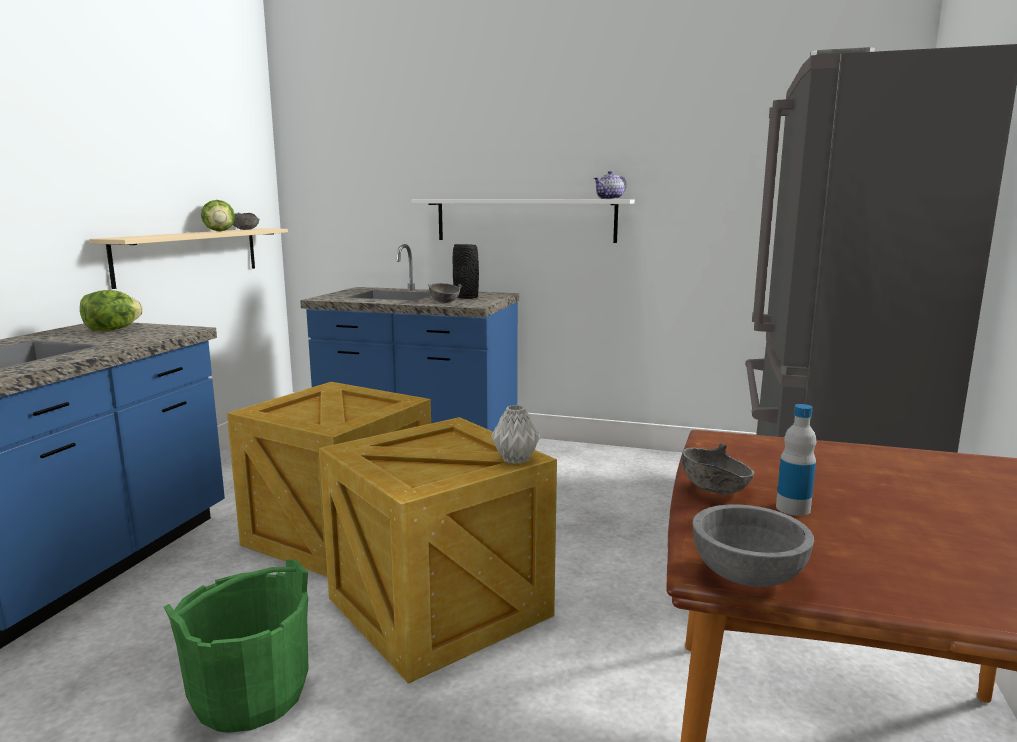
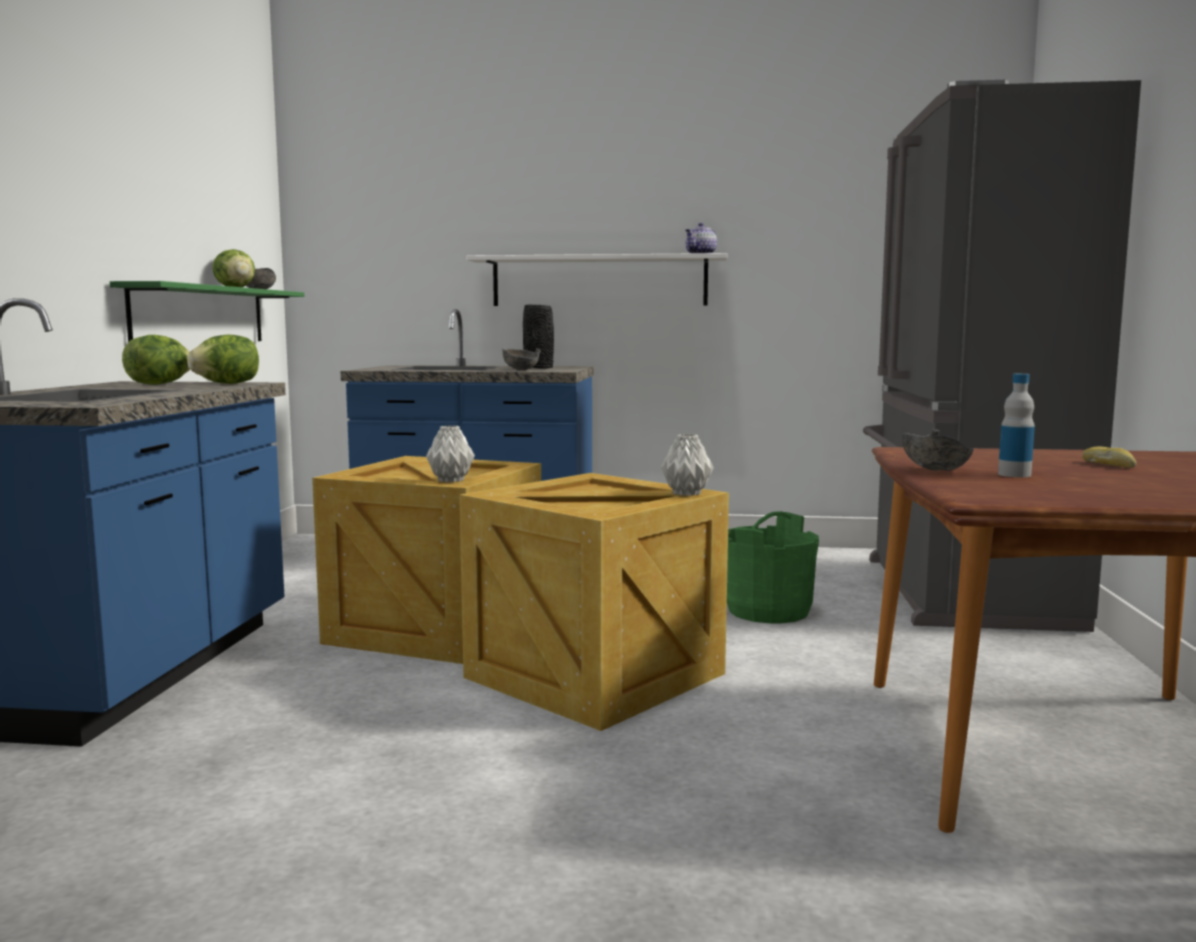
camera: 10 degrees left, 5 degrees down
beige shelf [89,228,288,289] -> green shelf [110,281,304,342]
green bucket [164,559,308,733] -> green bucket moved to [727,511,819,624]
grey bowl [692,504,814,587] -> none
none -> lettuce [187,335,259,384]
none -> grey vase [426,426,475,482]
none -> bread [1082,447,1136,468]

